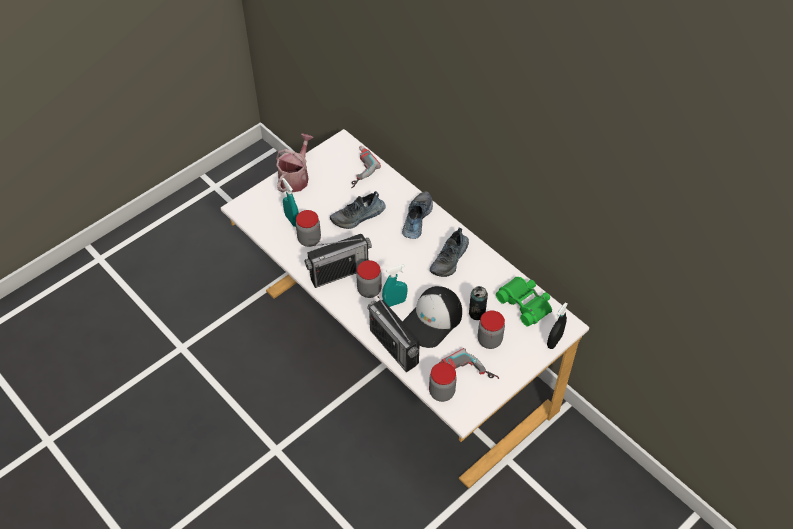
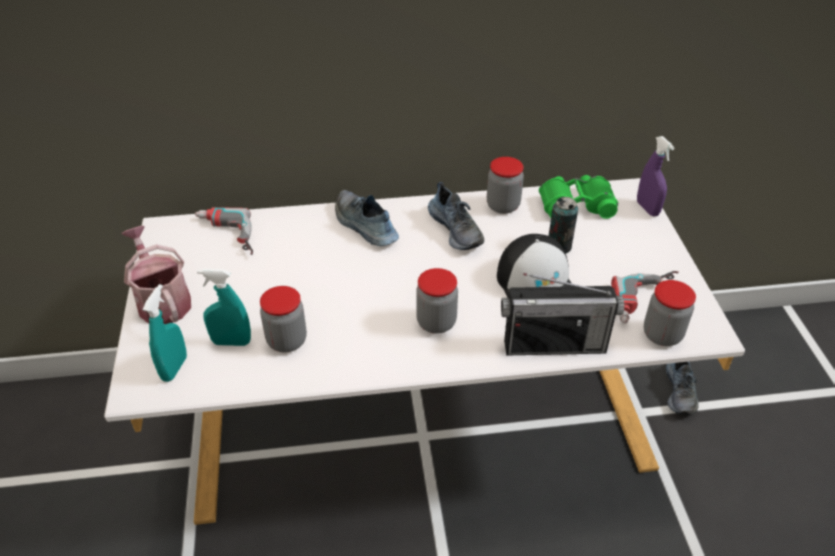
camera: 55 degrees left, 10 degrees down
radio [304,234,372,288] -> none
shoe [330,191,386,229] -> shoe moved to [666,362,699,415]
turquoise spray bottle [382,264,407,307] -> turquoise spray bottle moved to [143,284,187,382]
jar [478,311,505,349] -> jar moved to [487,157,524,214]
black spray bottle [547,303,568,349] -> purple spray bottle [637,136,674,216]

